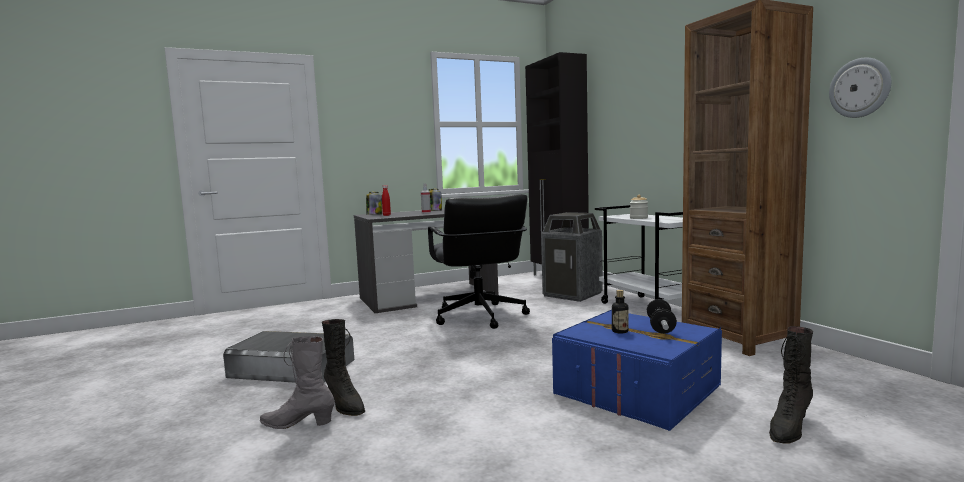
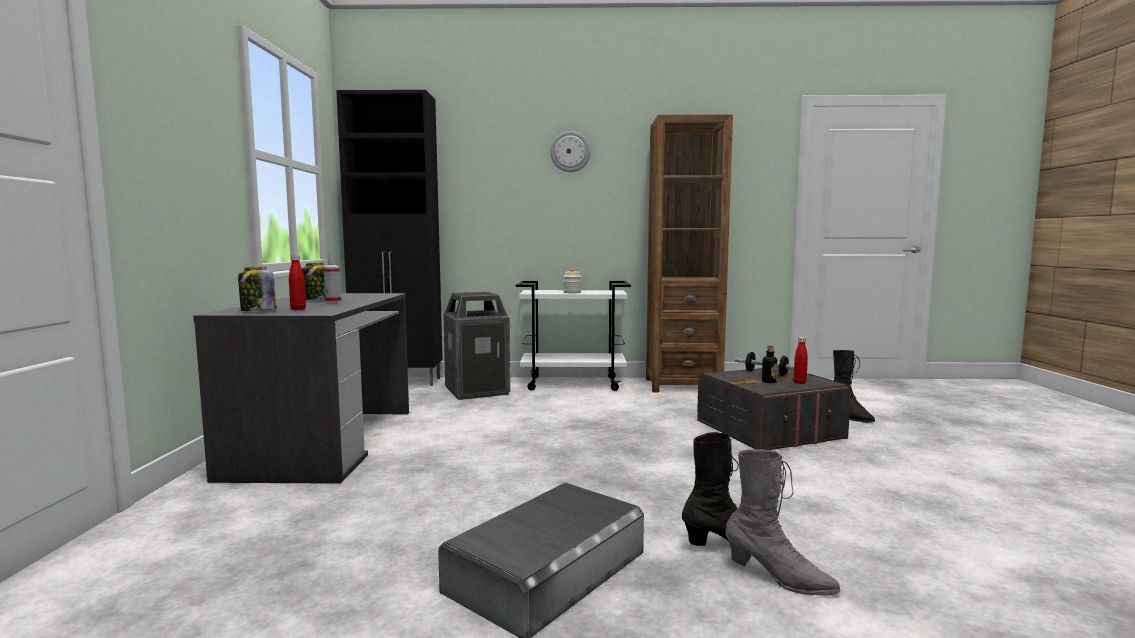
camera: 65 degrees left, 0 degrees up
grey boot [260,336,335,429] -> grey boot turned 90 degrees counterclockwise [725,449,840,596]
black office chair [428,194,530,329] -> none
blue storage box [552,310,722,431] -> grey storage box [697,367,851,450]
wall clock [829,58,891,118] -> wall clock moved to [550,131,591,172]
none -> red bottle [794,337,808,384]

